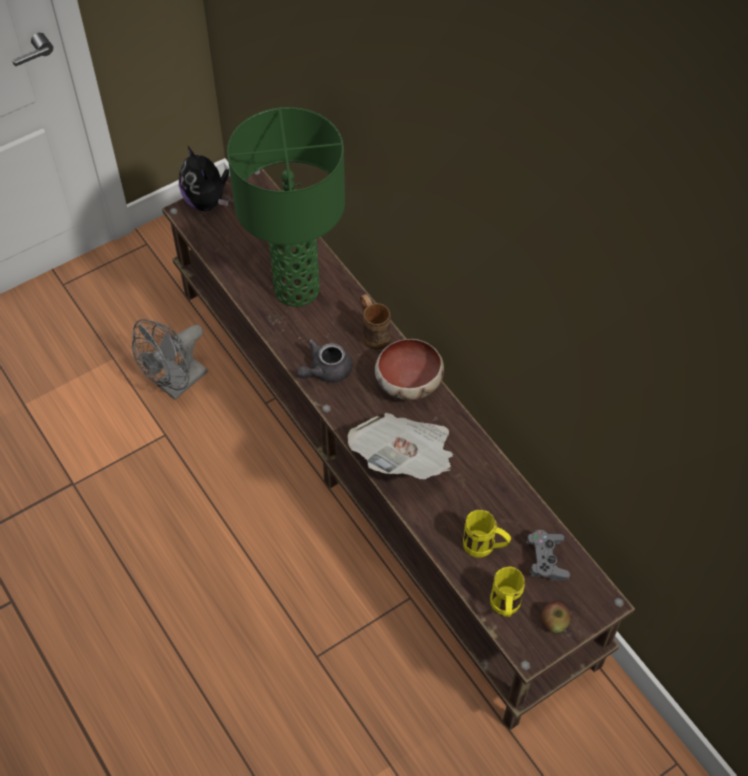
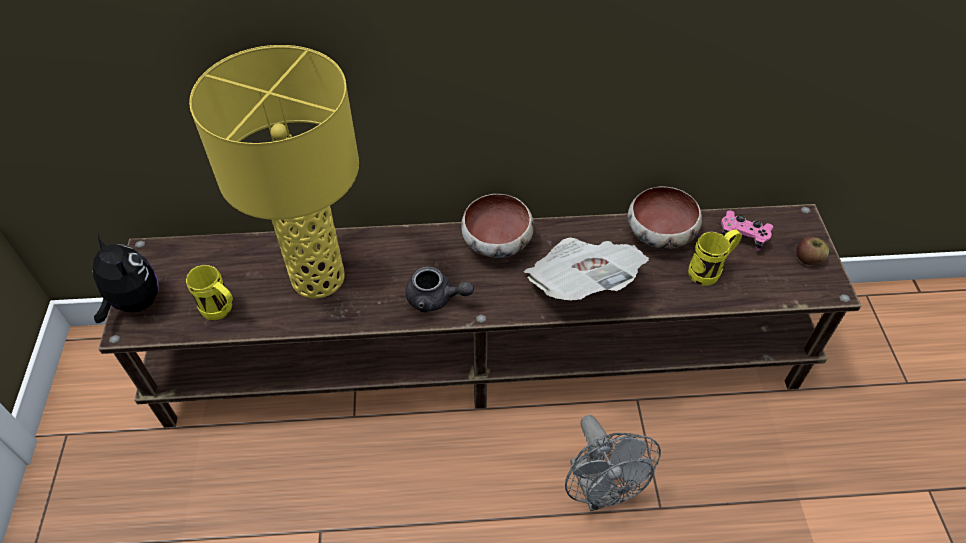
camera: 60 degrees left, 5 degrees down
grey fan [132,319,208,400] -> grey fan moved to [565,415,661,511]
plush toy [179,145,229,211] -> plush toy turned 135 degrees counterclockwise [92,233,158,323]
green table lamp [227,107,345,307] -> yellow table lamp [189,45,359,298]
grey teapot [297,339,352,382] -> grey teapot turned 60 degrees counterclockwise [405,266,474,312]
brown mug [360,294,391,350] -> none
yellow mug [490,566,525,617] -> yellow mug moved to [186,265,233,320]
grey game controller [526,530,570,581] -> pink game controller [721,210,773,251]
none -> bowl [628,186,702,249]

